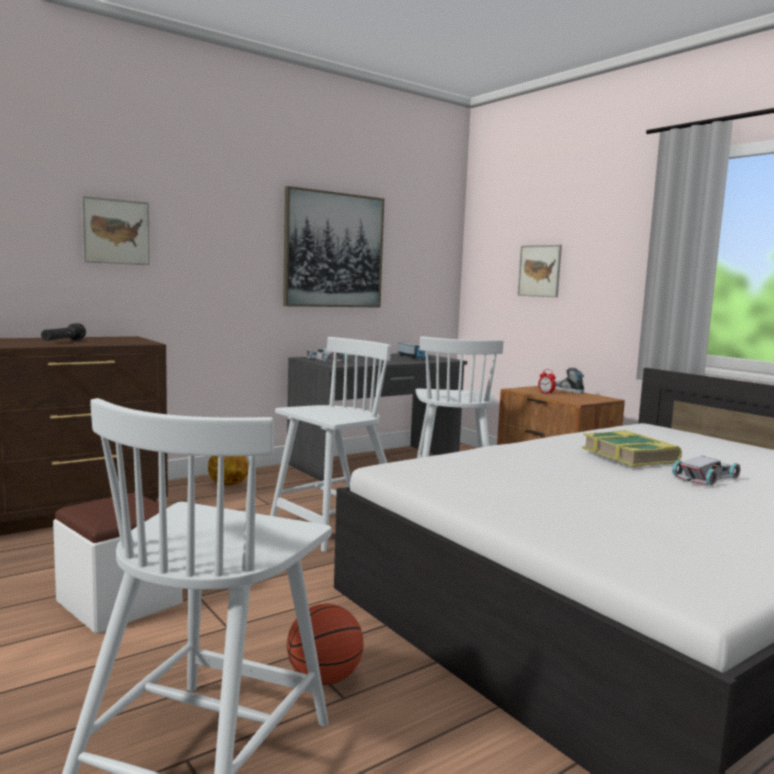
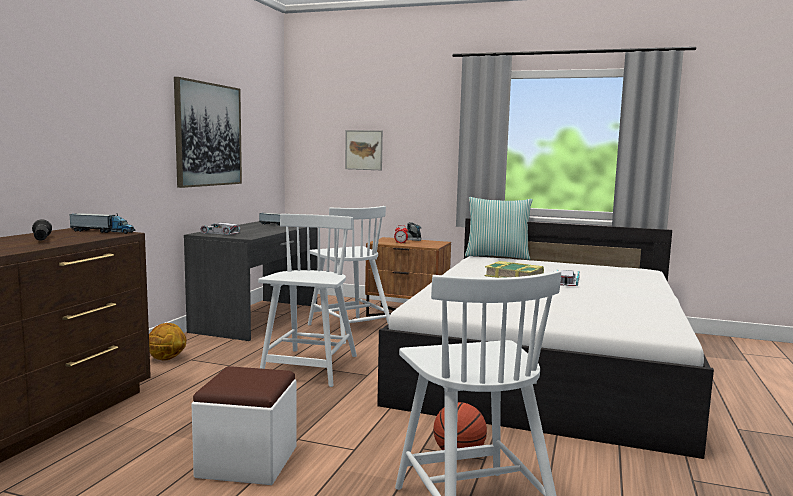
camera: 35 degrees left, 0 degrees up
picture [82,196,150,265] -> none
none -> toy truck [69,213,136,234]
none -> pillow [465,197,533,260]

